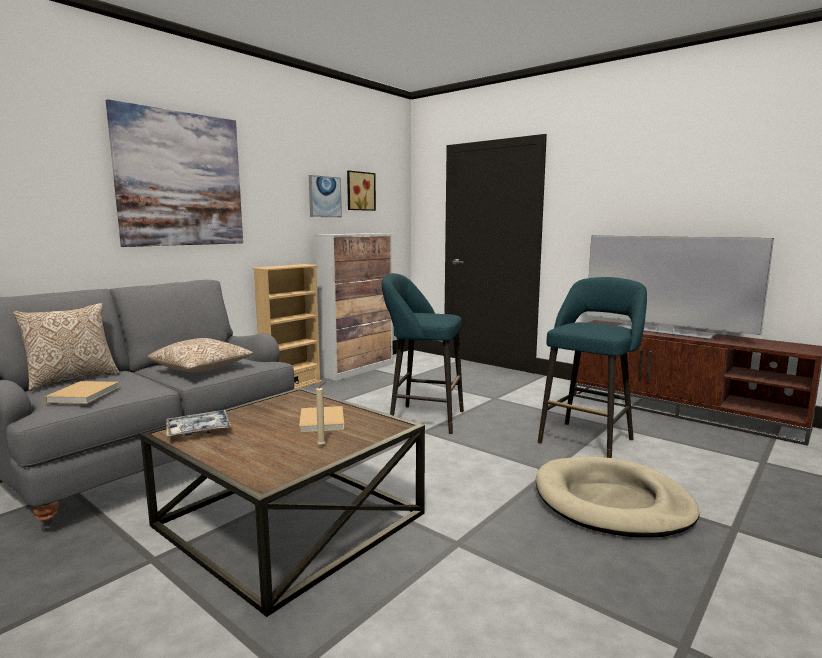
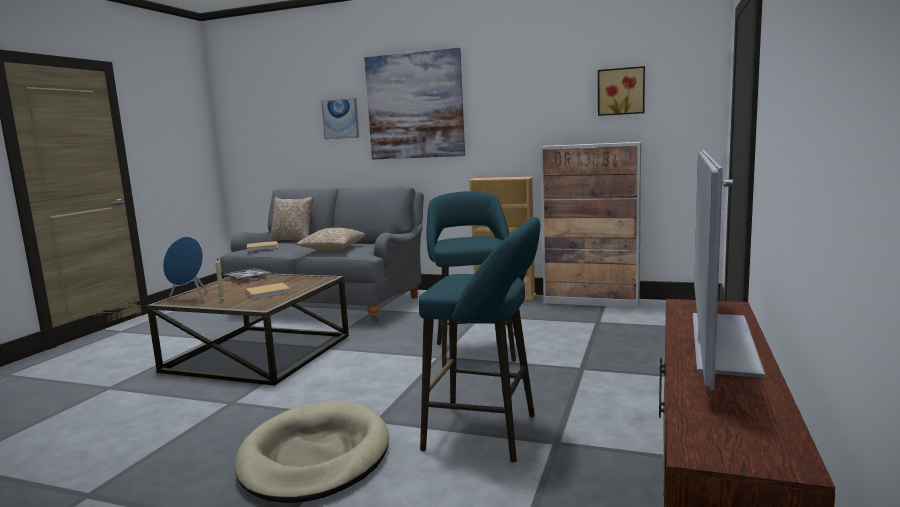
camera: 70 degrees right, 0 degrees up
picture [309,175,342,217] -> picture moved to [321,98,359,139]
none -> blue speaker [163,237,208,301]

